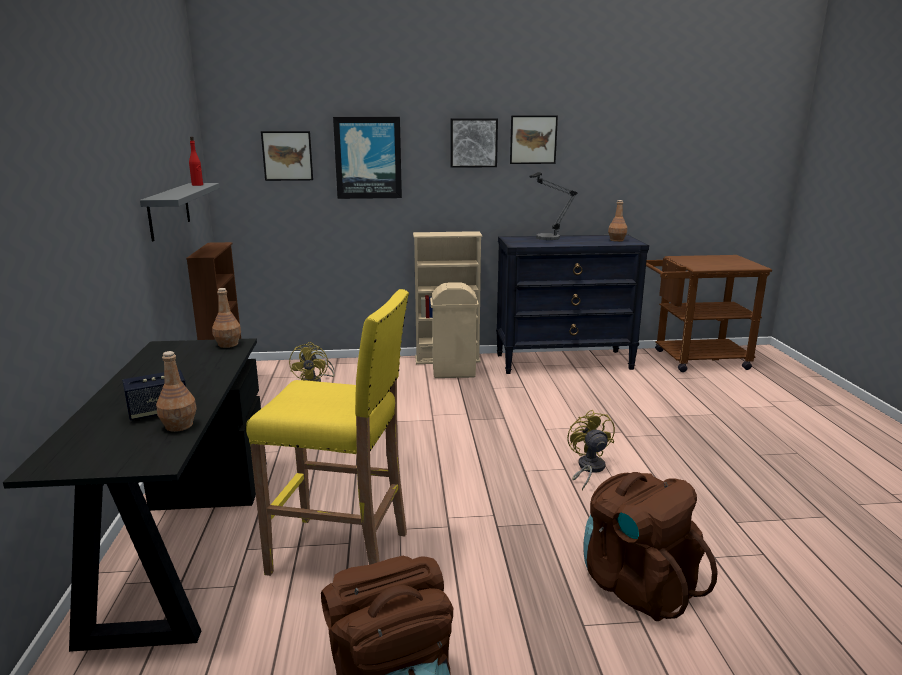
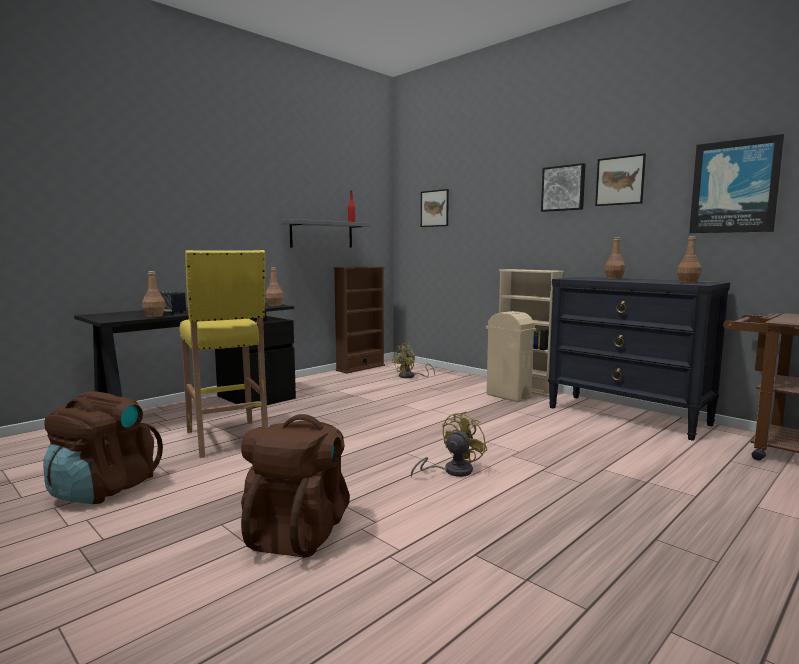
camera: 50 degrees right, 10 degrees down
picture [333,117,402,199] -> picture moved to [689,134,784,233]
table lamp [529,172,577,240] -> brown bottle [605,238,625,279]

